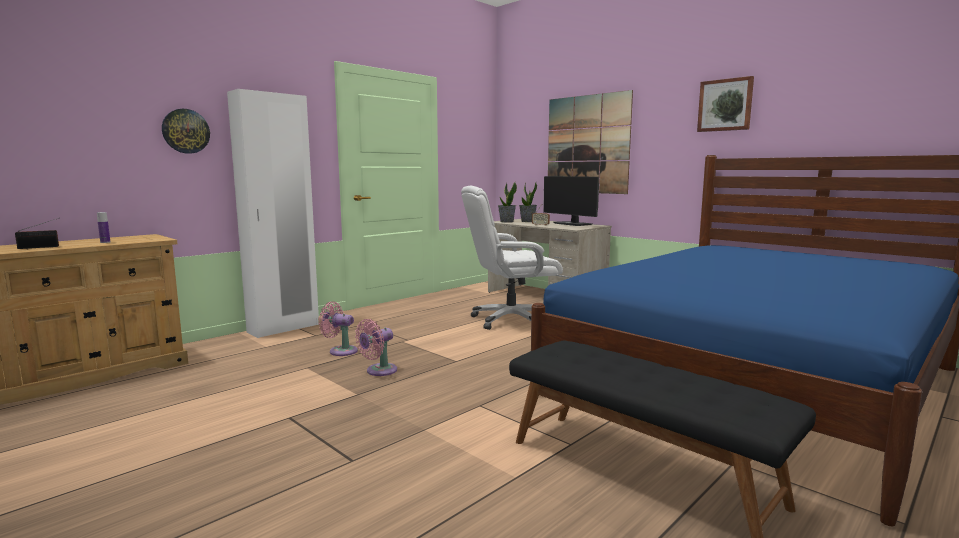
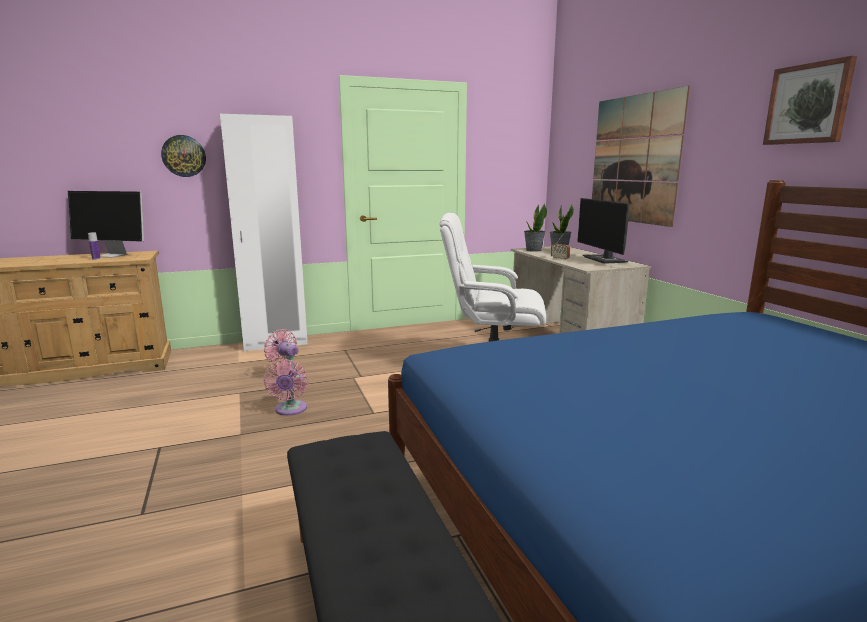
camera: 25 degrees right, 5 degrees up
radio [15,218,59,249] -> none
pink fan [355,319,397,376] -> pink fan turned 75 degrees counterclockwise [263,359,309,416]
none -> monitor [68,191,144,258]

